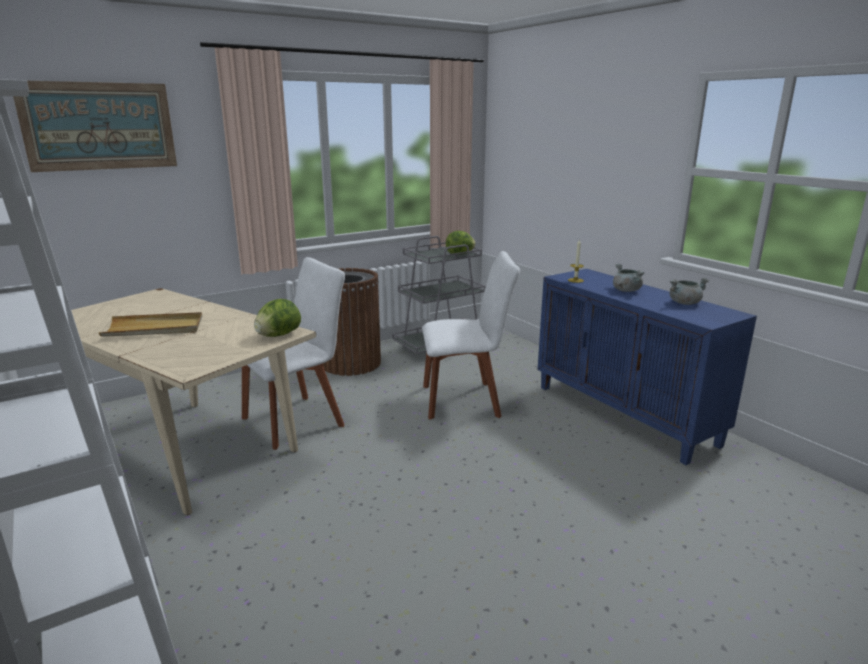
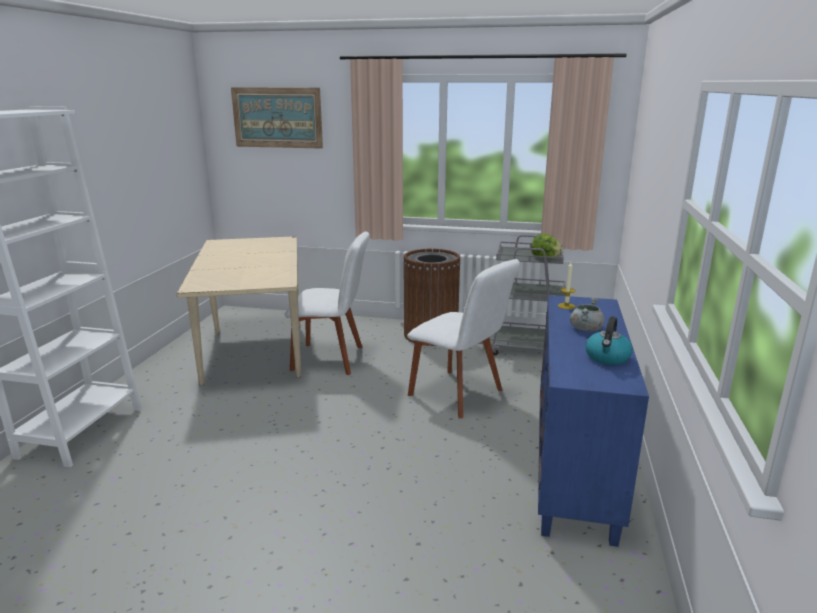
camera: 45 degrees right, 0 degrees up
beige tray [99,312,202,337] -> none
lettuce [254,299,301,337] -> none
grey cooking pot [670,278,709,305] -> kettle [585,316,633,365]

